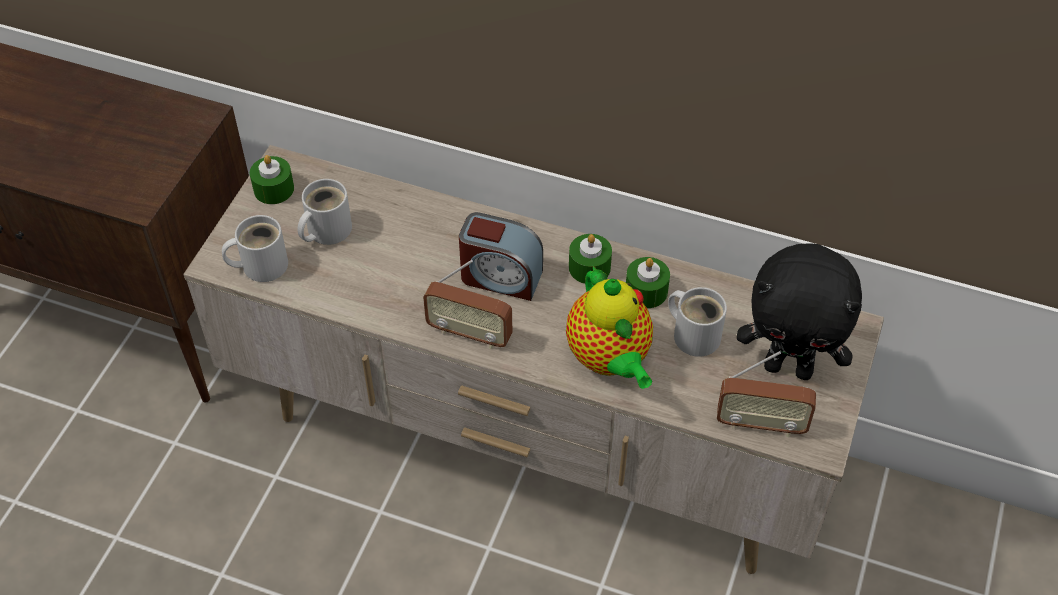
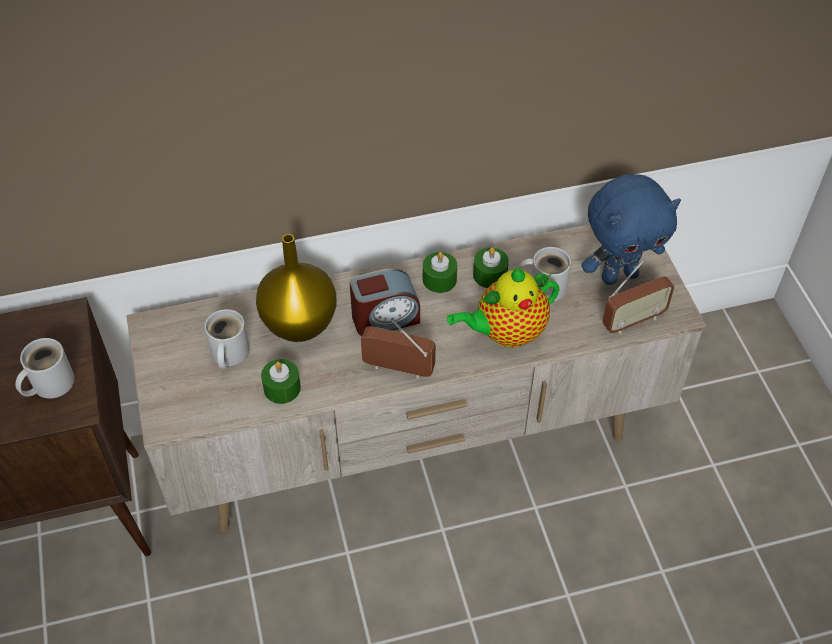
camera: 35 degrees left, 0 degrees up
white mug [222,215,288,282] -> white mug moved to [15,338,75,398]
green candle [250,155,294,204] -> green candle moved to [261,359,301,404]
radio [423,260,512,349] -> radio turned 150 degrees counterclockwise [361,320,436,378]
teapot [566,266,653,389] -> teapot turned 120 degrees clockwise [447,268,559,348]
black plush toy [737,244,862,380] -> blue plush toy [581,174,681,285]
none -> yellow vase [256,234,337,342]

